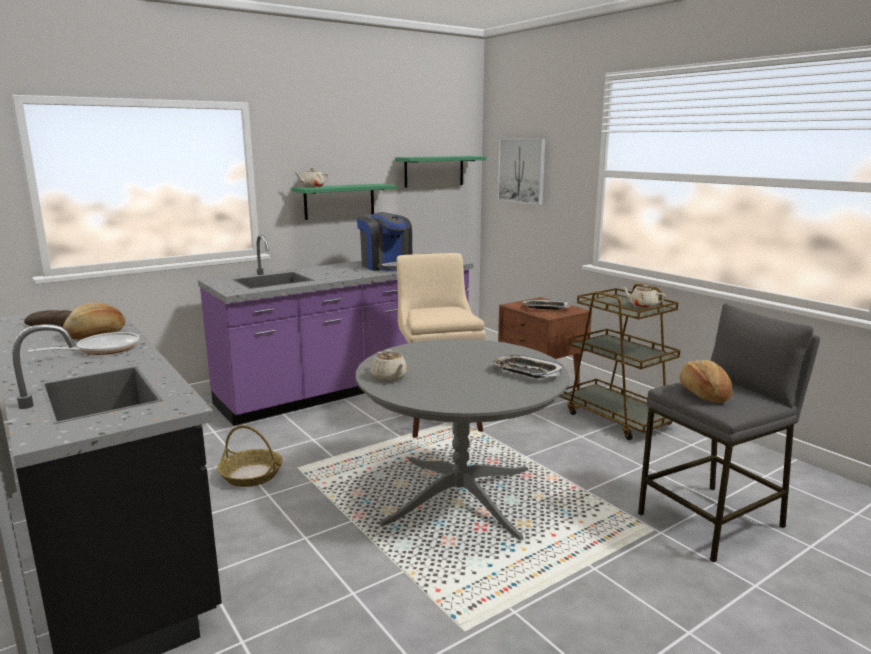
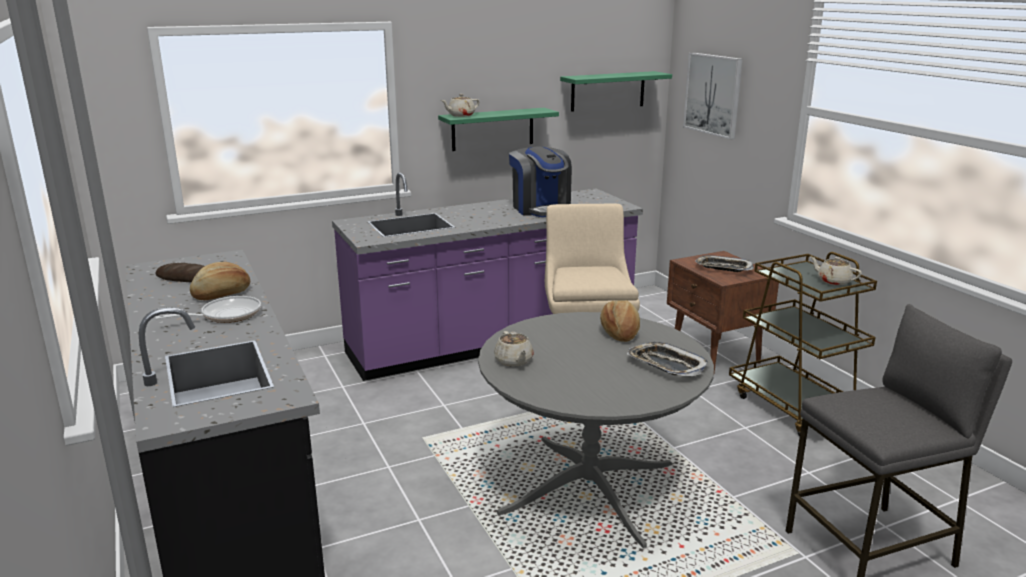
camera: 10 degrees right, 5 degrees up
basket [217,425,283,487] -> none
bread [679,360,732,403] -> bread moved to [600,300,640,342]

